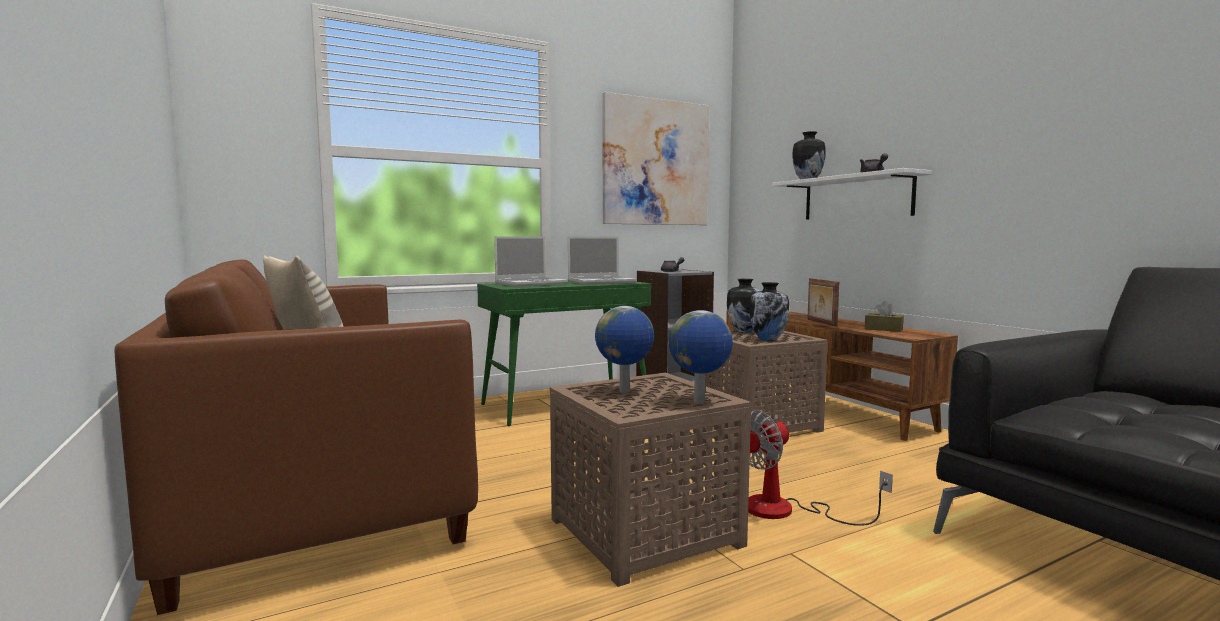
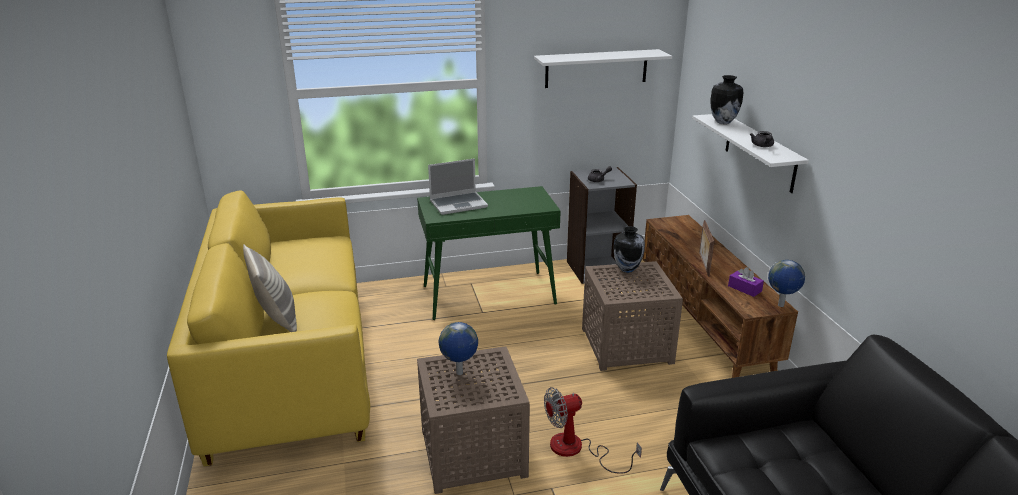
camera: 15 degrees right, 20 degrees up
brown sofa [115,260,478,615] -> yellow sofa [167,190,370,466]
laptop [568,237,636,285] -> none
picture [603,92,709,225] -> white shelf [534,49,673,88]
globe [669,310,733,403] -> globe moved to [768,260,805,307]
vase [749,282,789,341] -> none
brown tissue box [865,301,904,332] -> purple tissue box [728,267,764,297]

